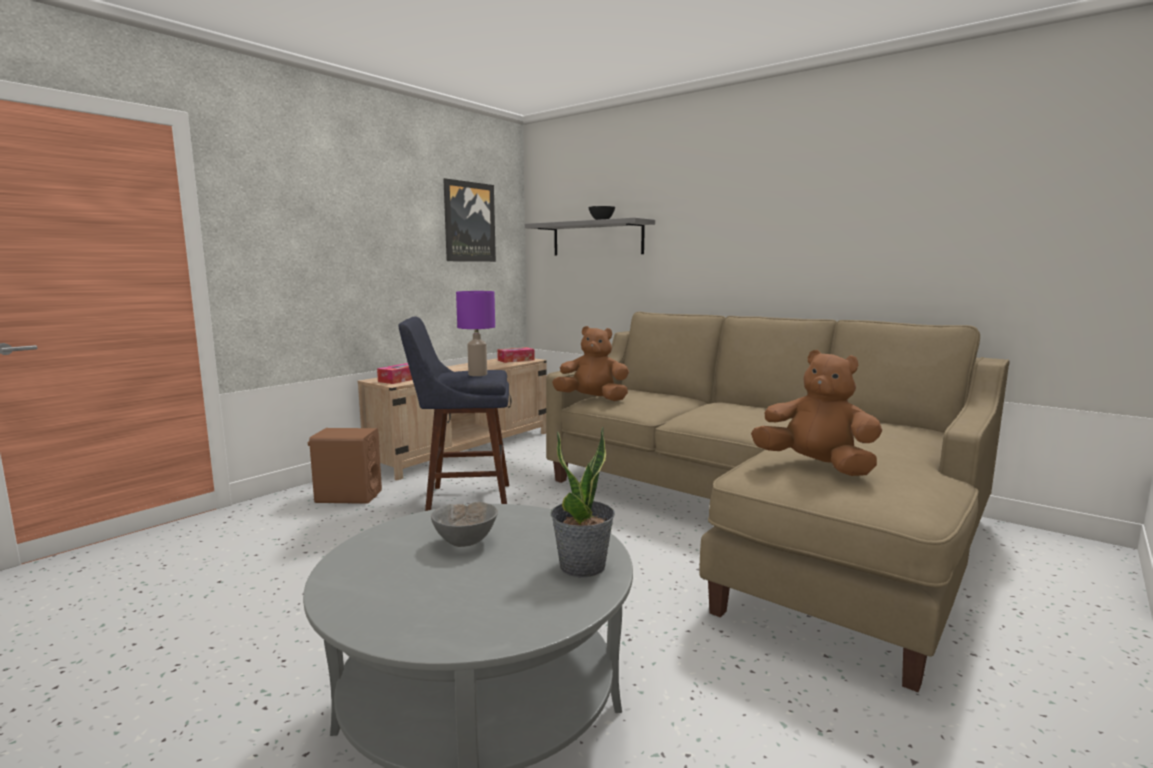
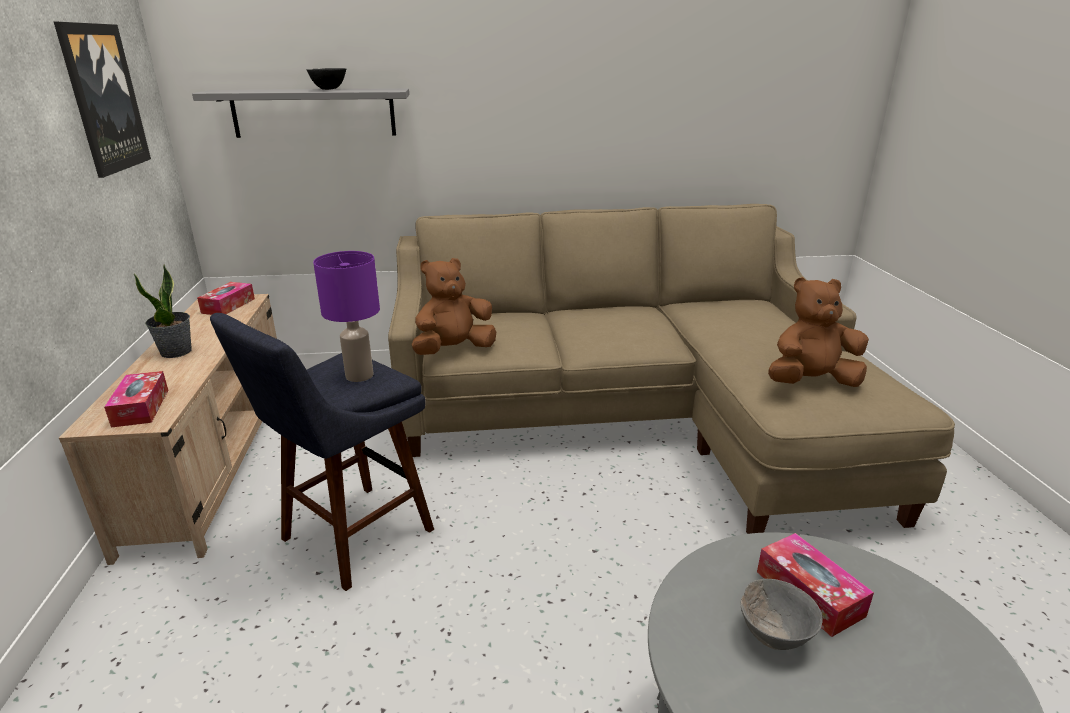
camera: 45 degrees left, 15 degrees up
brown speaker [307,428,382,504] -> none
potted plant [551,426,615,577] -> potted plant moved to [134,264,192,358]
none -> tissue box [757,533,874,637]

